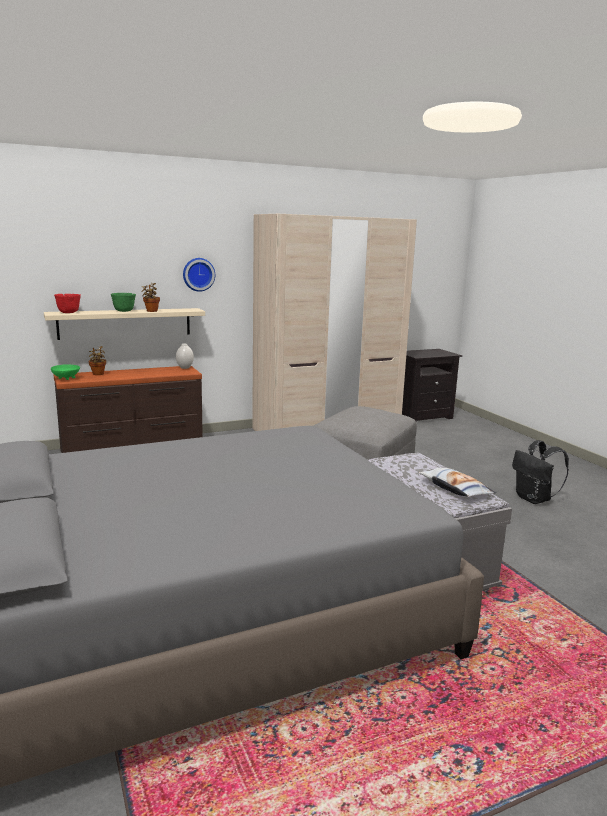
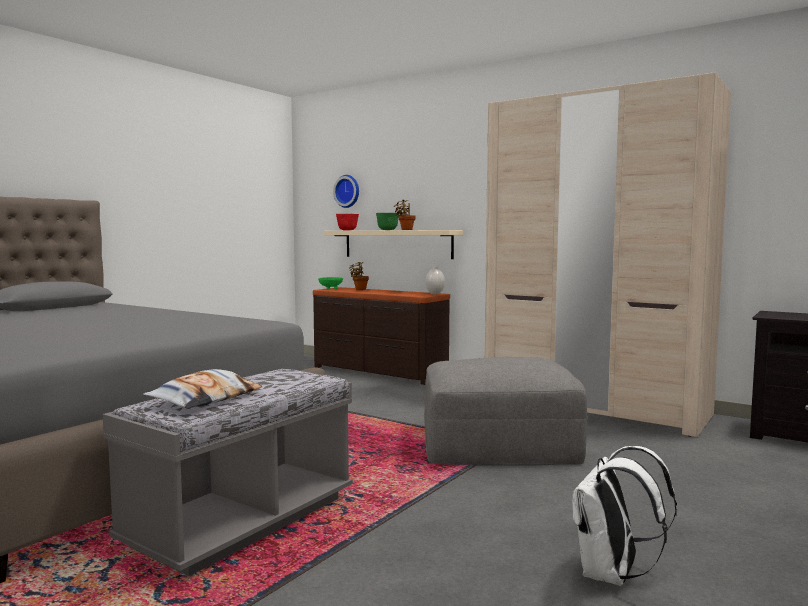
camera: 60 degrees right, 10 degrees down
wall clock [183,258,215,292] -> wall clock moved to [333,175,359,208]
black backpack [512,440,569,504] -> white backpack [573,446,677,586]

